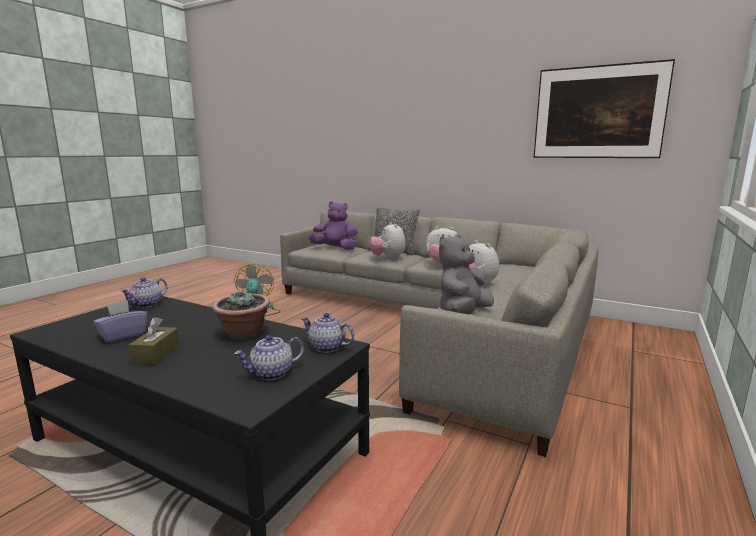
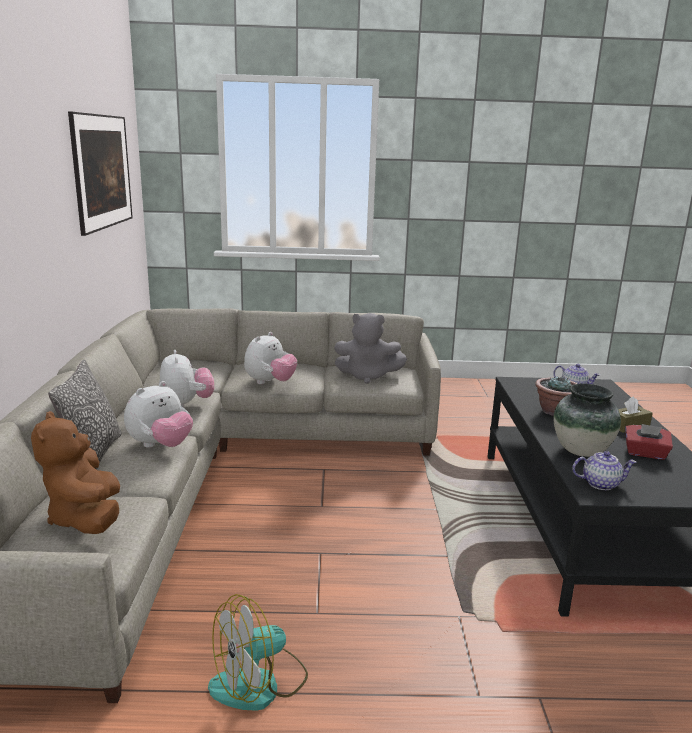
camera: 120 degrees left, 5 degrees up
purple tissue box [93,300,148,343] -> red tissue box [625,424,673,460]
teapot [301,313,355,353] -> none
purple plush toy [309,201,358,250] -> brown plush toy [31,411,120,534]
none -> vase [553,383,621,457]

